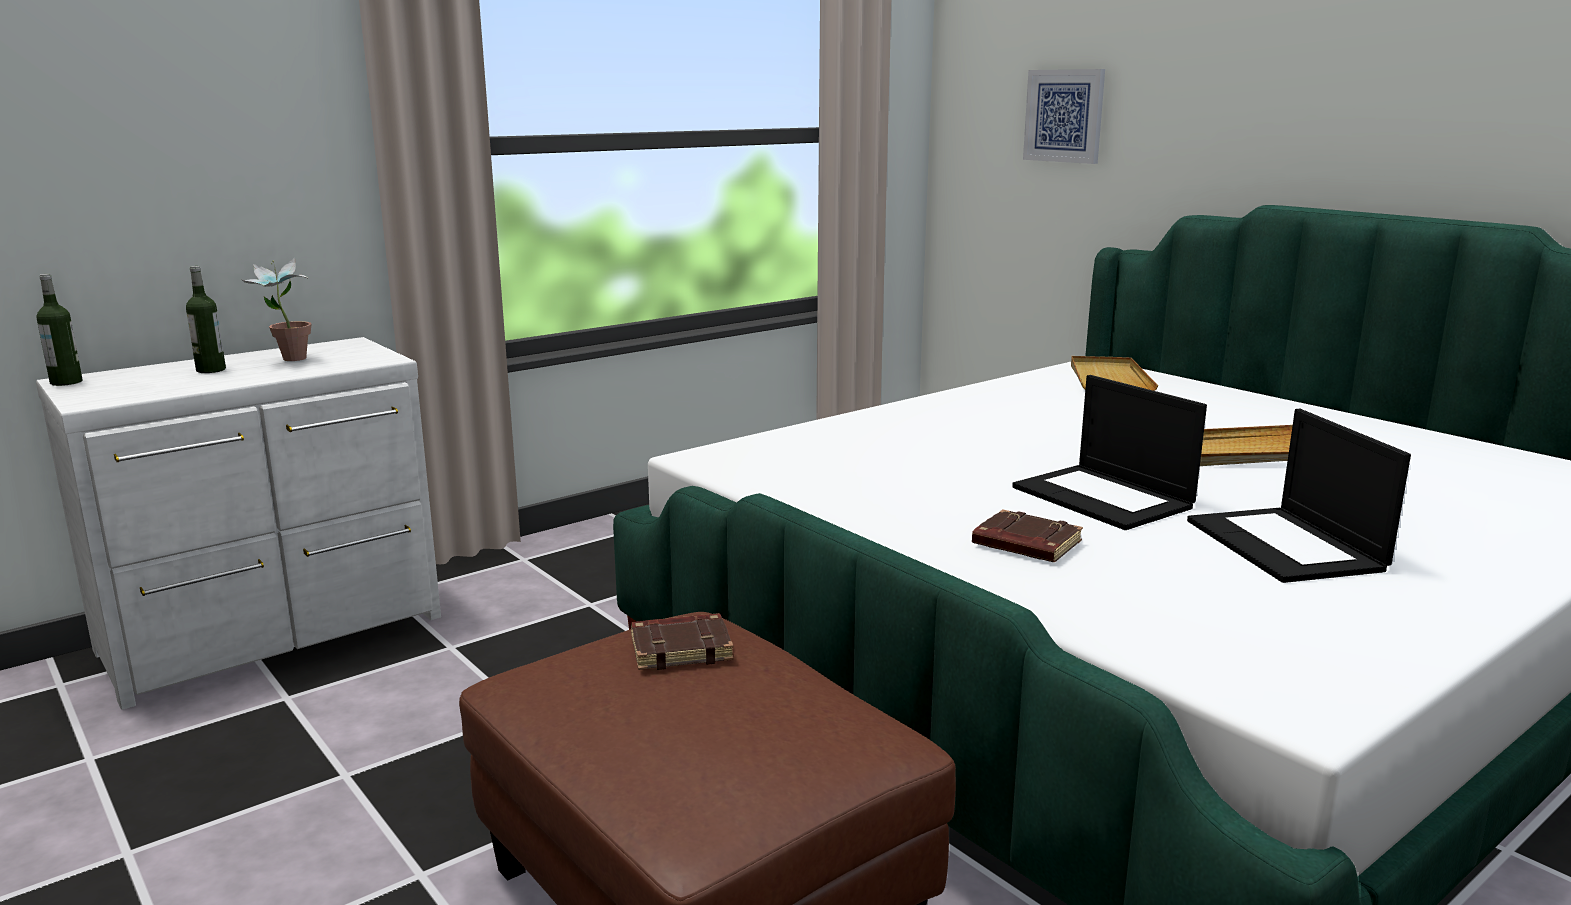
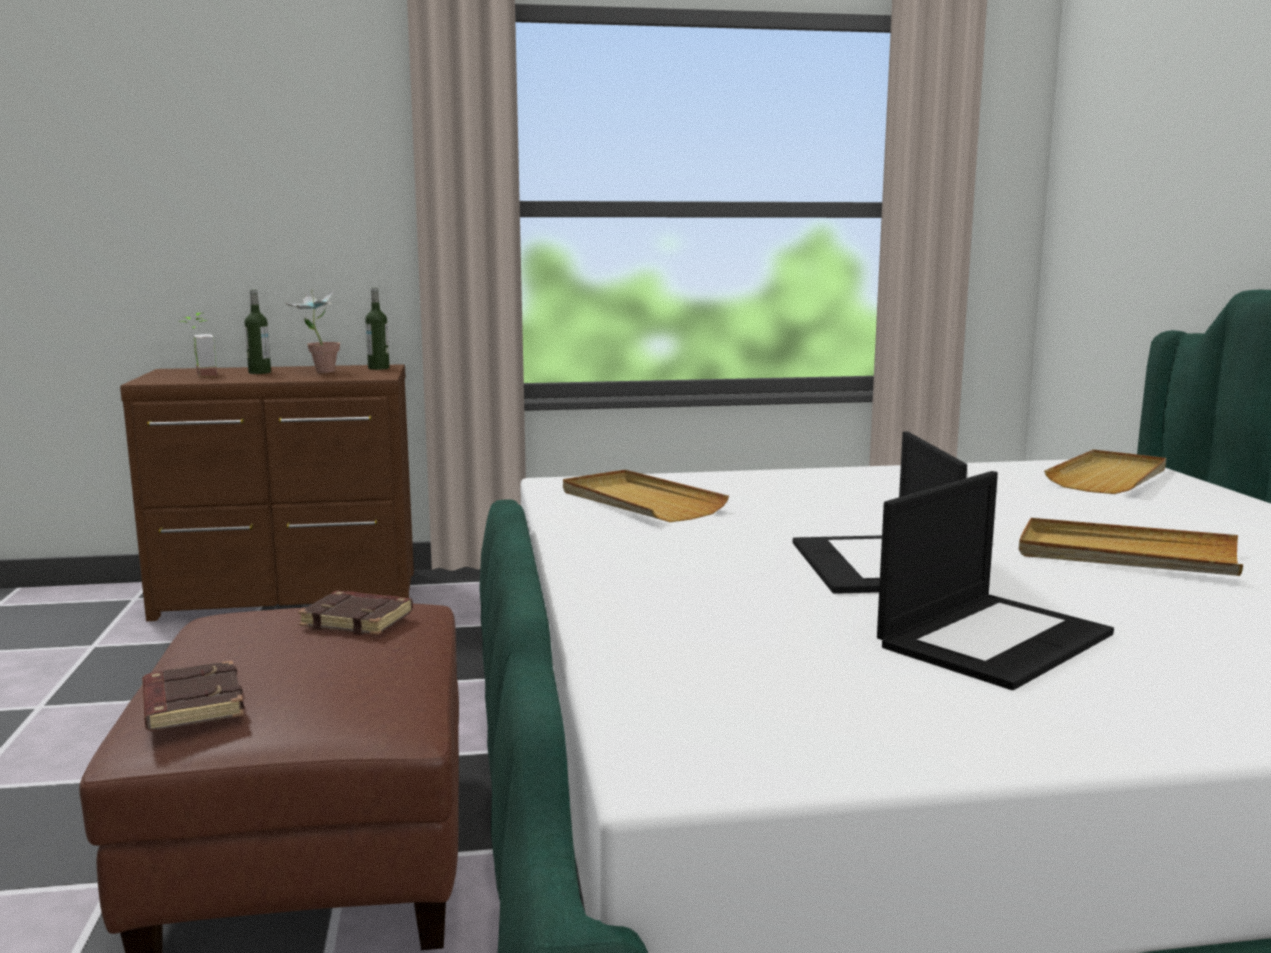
camera: 30 degrees right, 5 degrees down
white dresser [36,337,441,710] -> brown dresser [120,364,414,621]
bottle [37,274,83,386] -> bottle moved to [365,288,389,370]
brown book [972,509,1083,562] -> brown book moved to [142,660,244,731]
picture [1023,69,1105,164] -> none
laptop [1187,409,1411,583] -> laptop turned 150 degrees counterclockwise [877,471,1114,690]
none -> potted plant [179,313,217,377]
none -> beige tray [563,470,729,522]

